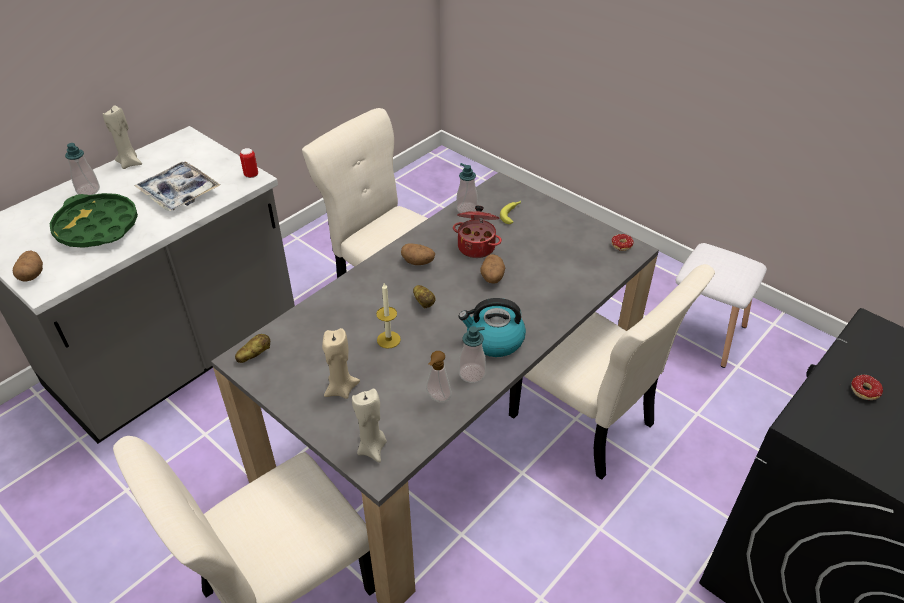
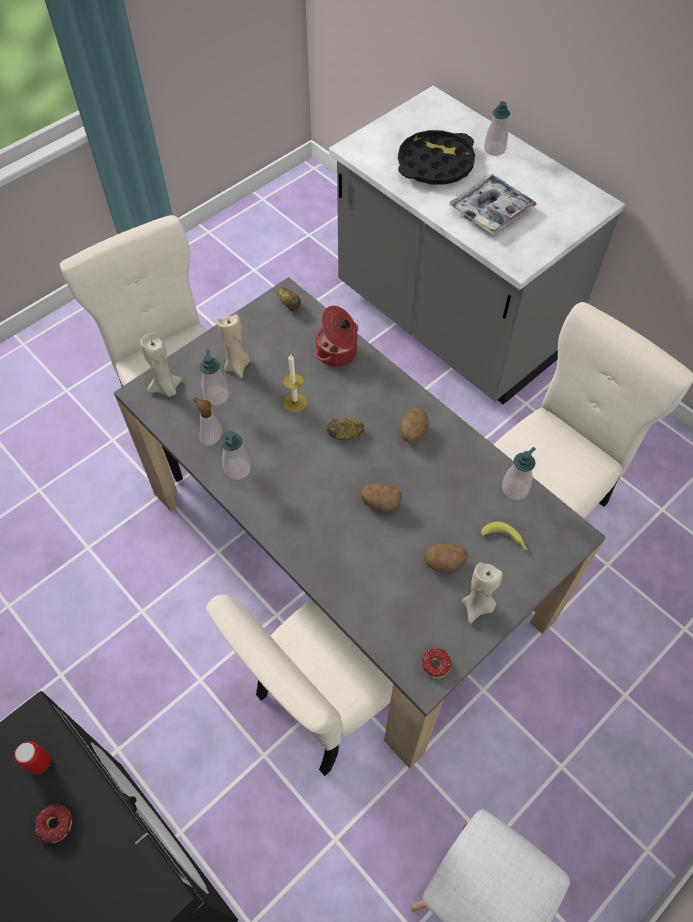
camera: 95 degrees right, 15 degrees up
potato [13,251,43,281] -> potato moved to [425,543,468,572]
green tray [50,193,138,248] -> black tray [398,130,475,185]
beige candle [103,106,142,169] -> beige candle moved to [462,562,502,624]
can [240,148,258,178] -> can moved to [14,741,51,774]
cooking pot [453,206,502,258] -> cooking pot moved to [315,306,358,367]
kettle [459,298,526,357] -> none
none -> soap dispenser [200,349,229,405]

